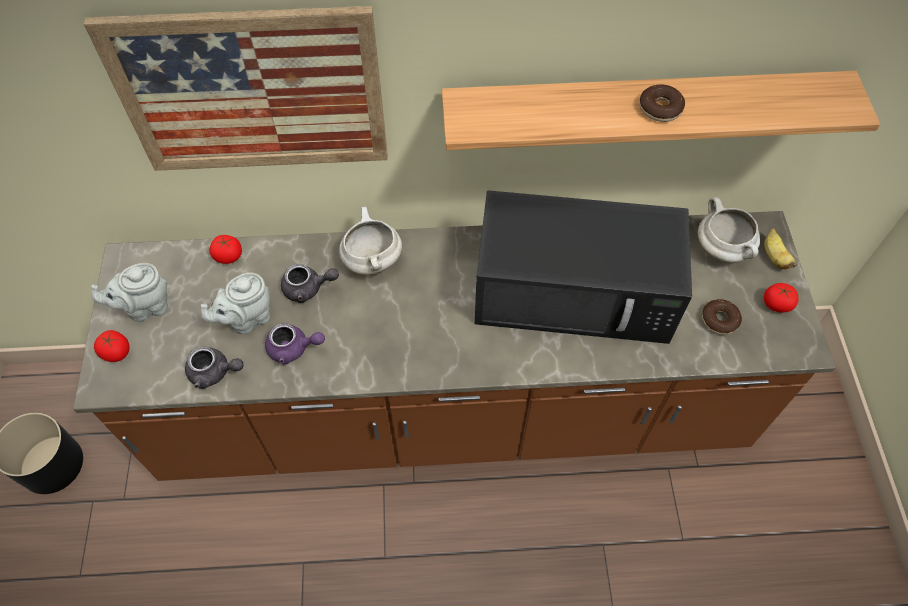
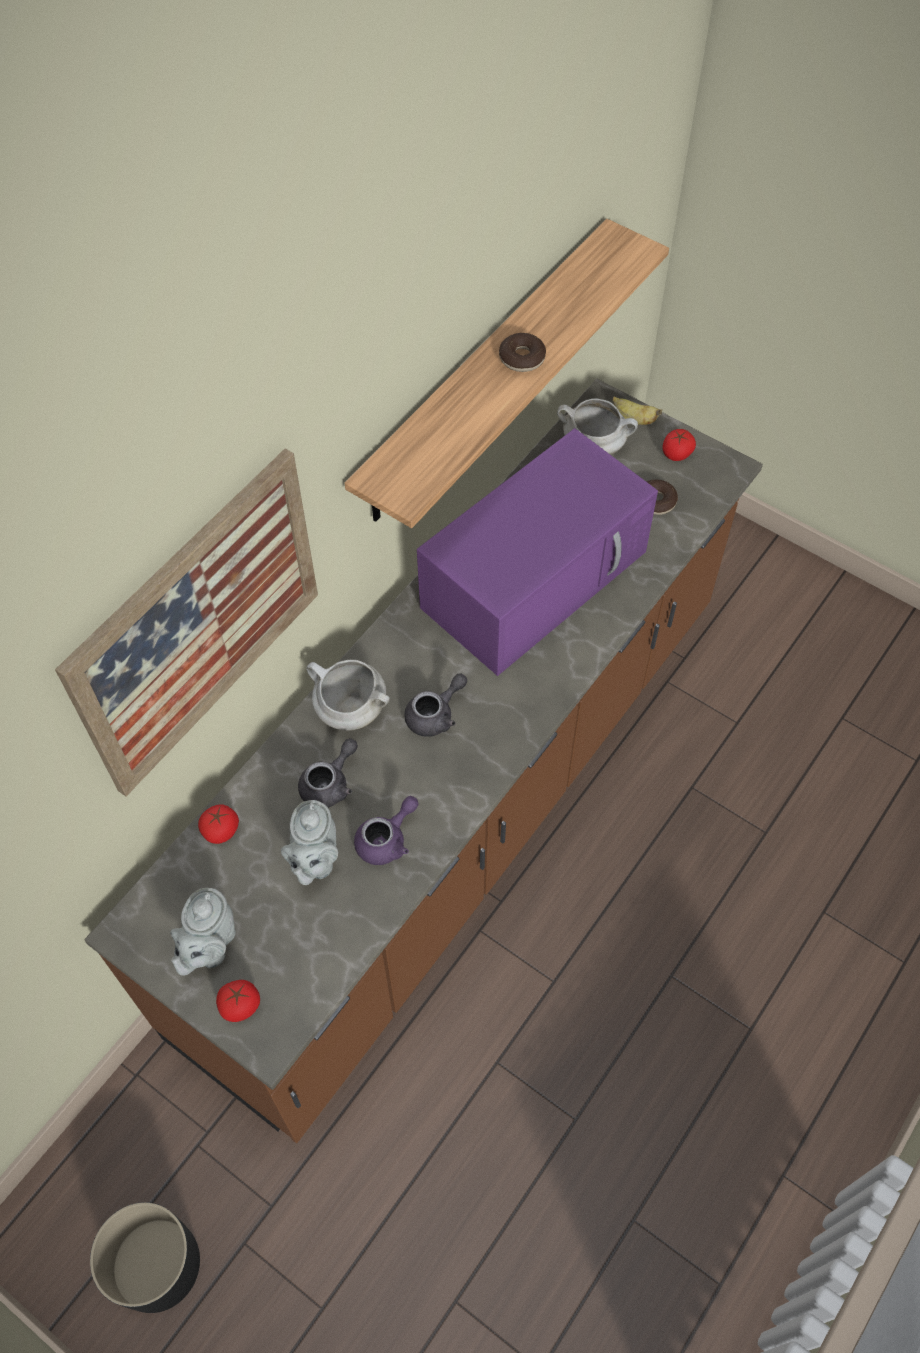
camera: 50 degrees left, 0 degrees up
grey teapot [185,347,244,389] -> grey teapot moved to [404,673,467,737]
black microwave [475,190,692,344] -> purple microwave [417,428,658,676]

